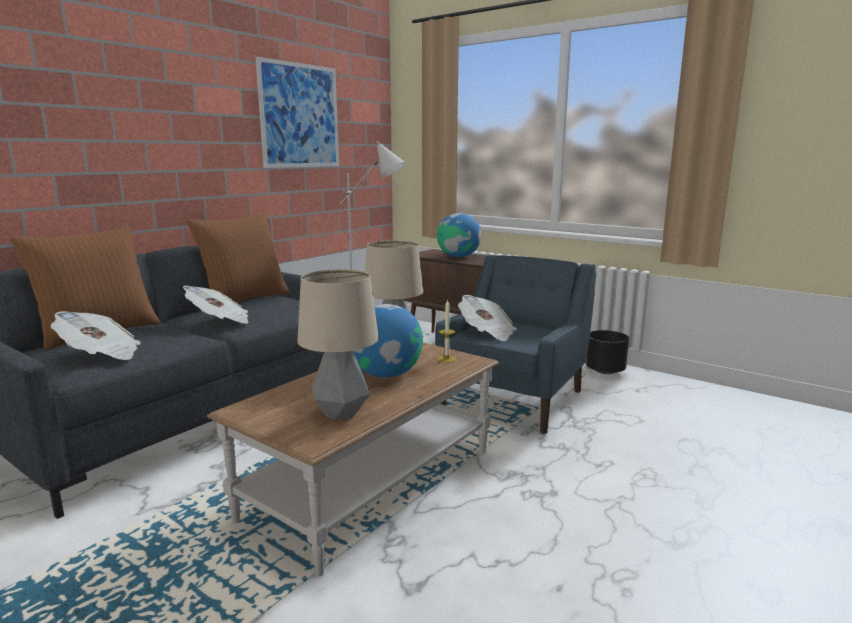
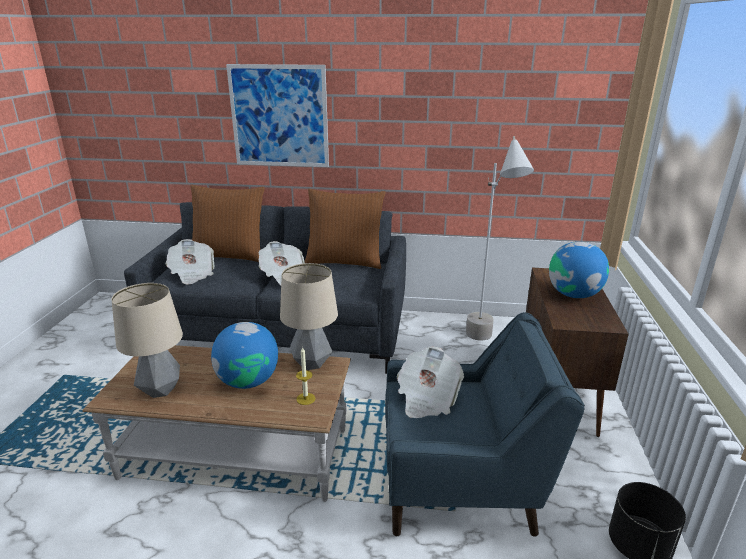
camera: 60 degrees right, 10 degrees up
picture [256,57,339,168] -> picture moved to [226,64,329,167]

